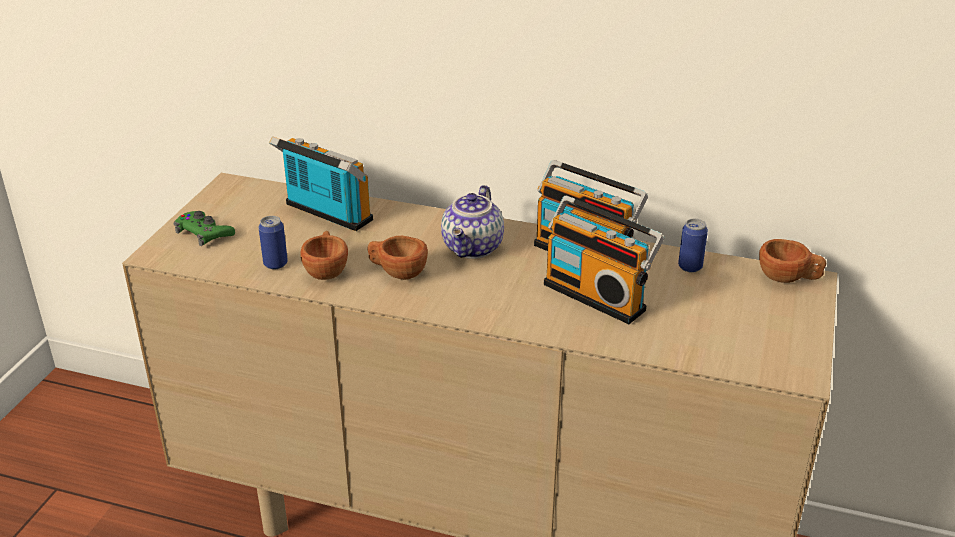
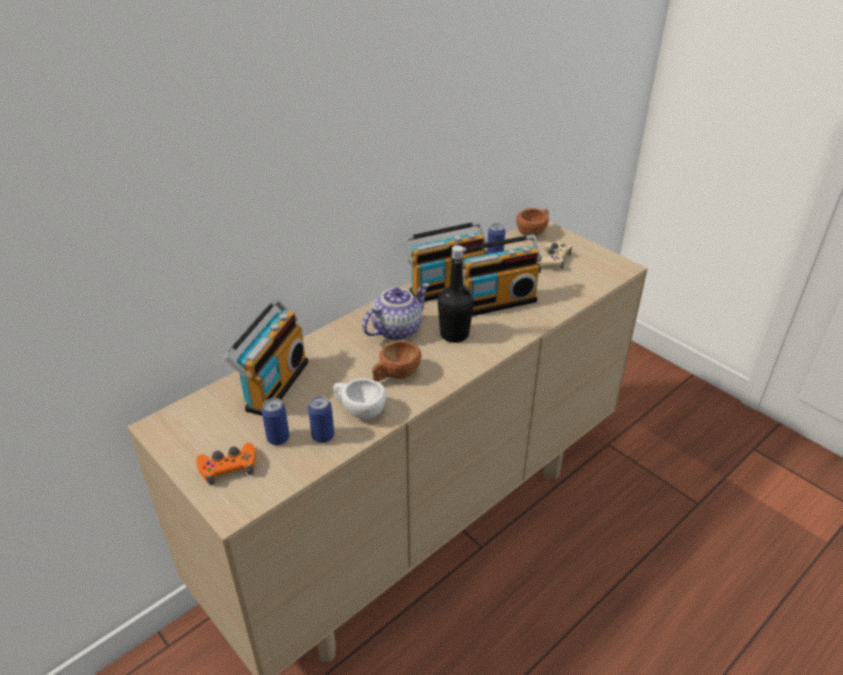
camera: 60 degrees left, 5 degrees up
green game controller [174,211,235,246] -> orange game controller [197,443,256,485]
radio [269,136,373,231] -> radio turned 135 degrees clockwise [224,298,308,416]
brown cup [300,231,348,280] -> white cup [333,378,386,419]
teapot [441,185,504,259] -> teapot turned 90 degrees counterclockwise [362,283,429,340]
none -> can [262,398,290,445]
none -> black bottle [438,245,474,343]
none -> beige game controller [537,242,572,269]

